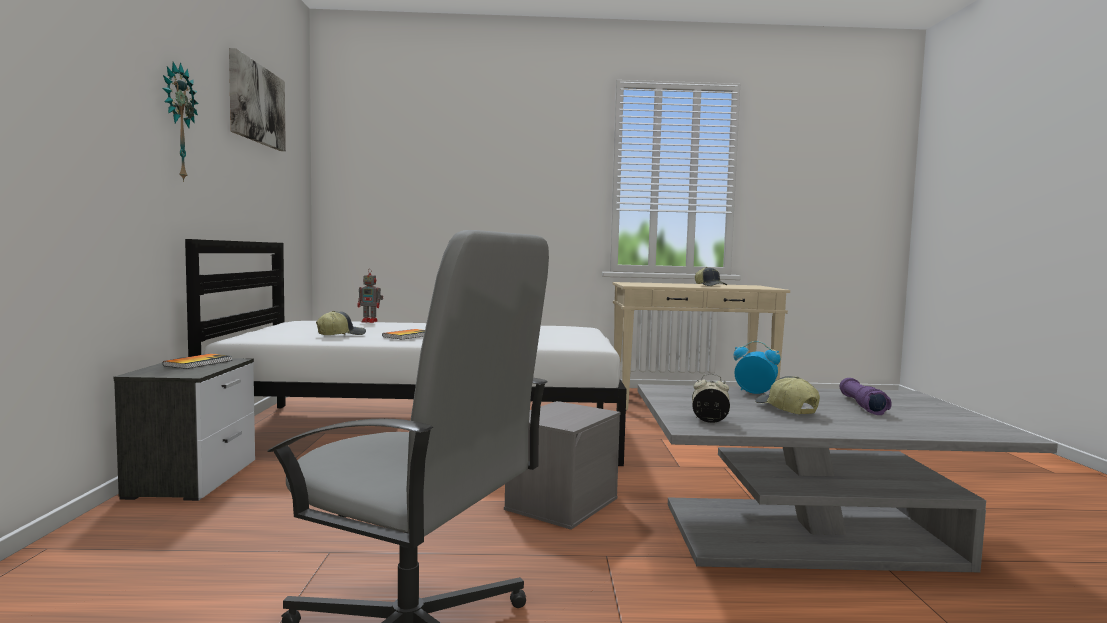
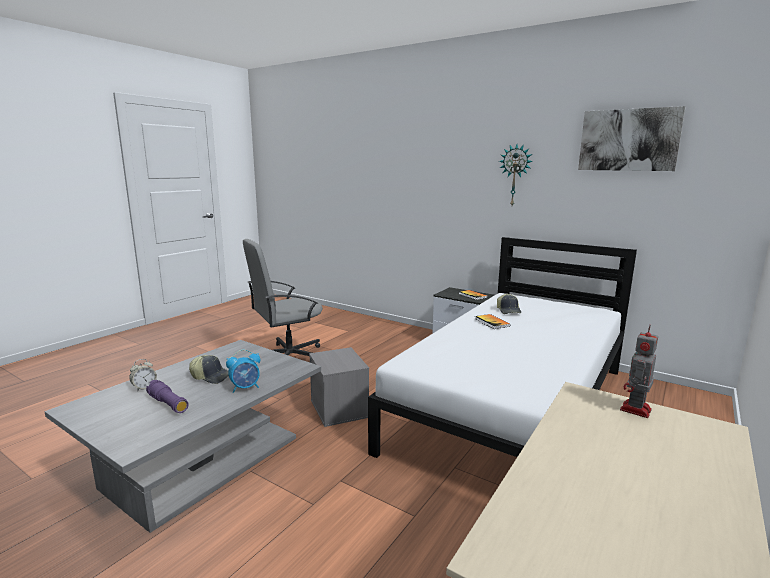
camera: 125 degrees right, 10 degrees up
toy robot [358,269,383,323] -> toy robot moved to [620,325,658,418]
alarm clock [692,374,730,423] -> alarm clock moved to [129,359,157,392]
cap [695,267,727,286] -> none

